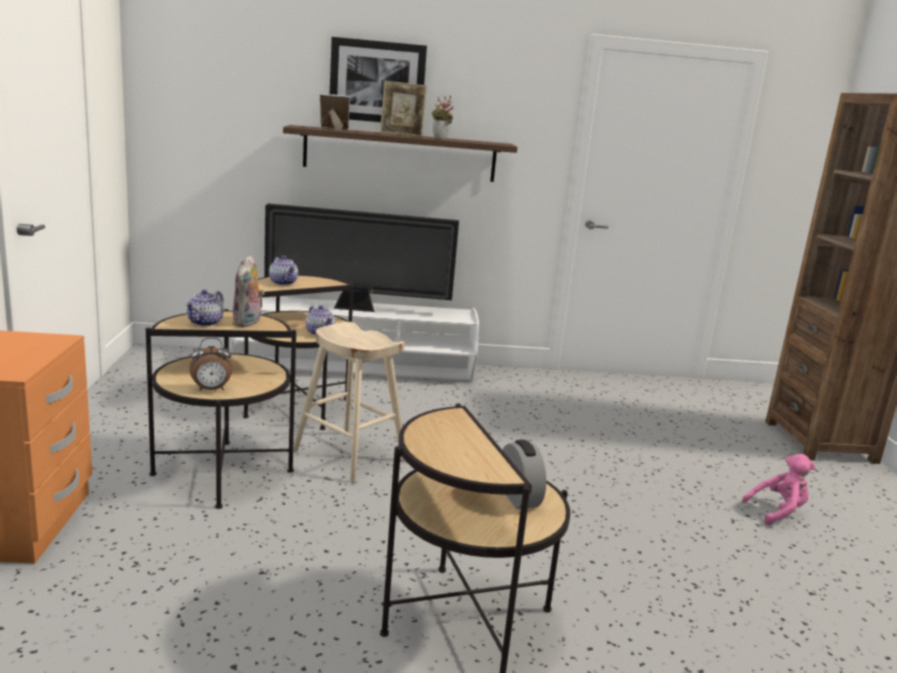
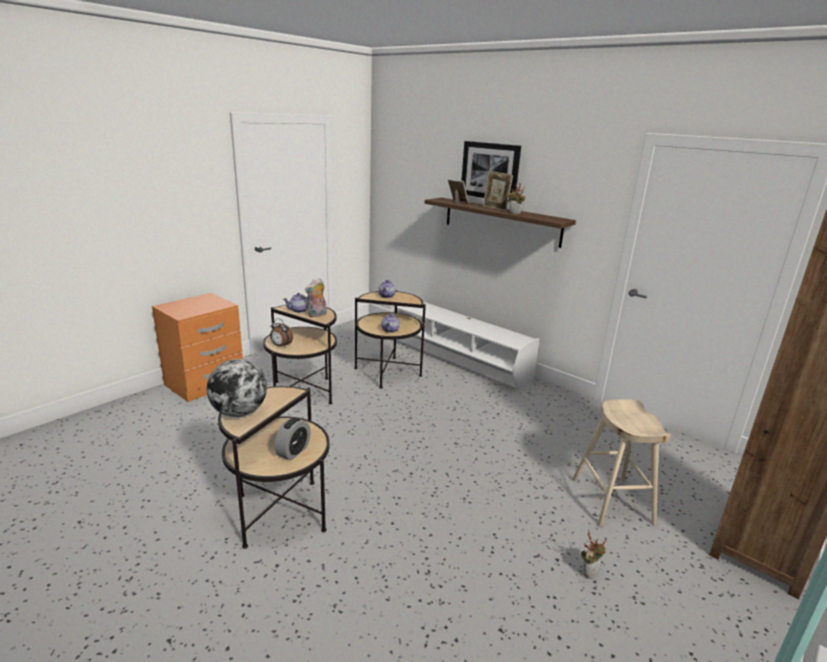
camera: 45 degrees right, 5 degrees up
television [264,204,459,312] -> none
beige stool [293,322,405,483] -> beige stool moved to [572,400,671,527]
pink plush toy [742,454,815,525] -> potted plant [581,530,606,579]
none -> globe [207,359,267,417]

